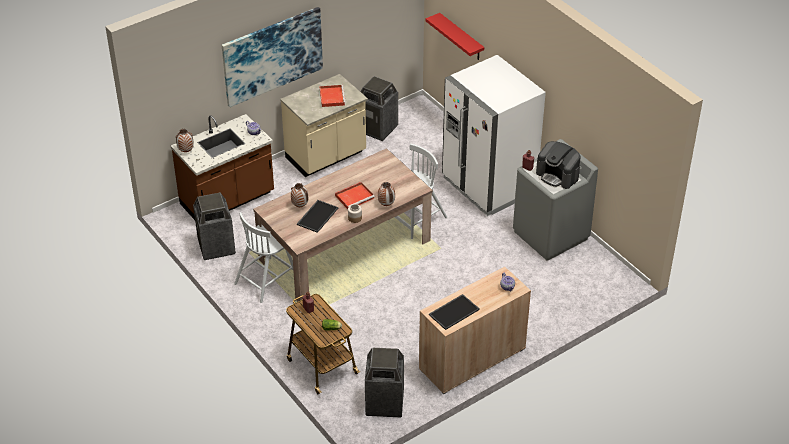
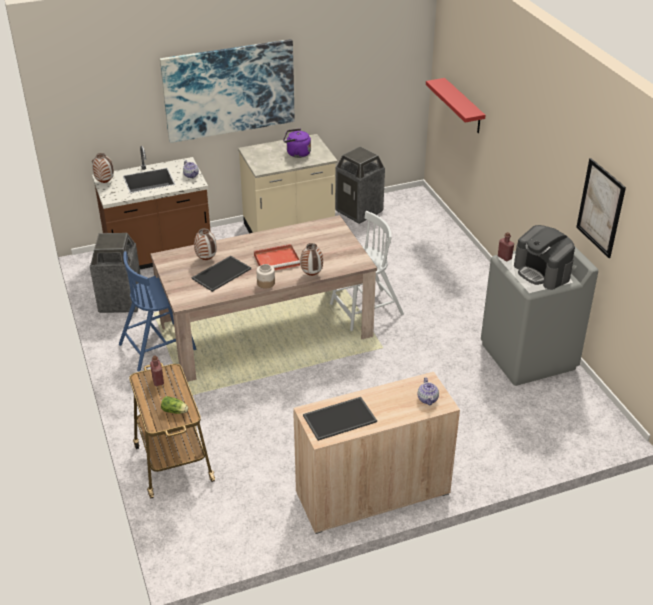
camera: 15 degrees right, 5 degrees down
white chair [234,212,293,303] -> blue chair [119,251,196,372]
red tray [320,85,346,107] -> purple kettle [283,129,311,158]
trash can [365,348,404,417] -> none
white fridge [442,55,546,216] -> none
none -> picture [576,158,626,258]

